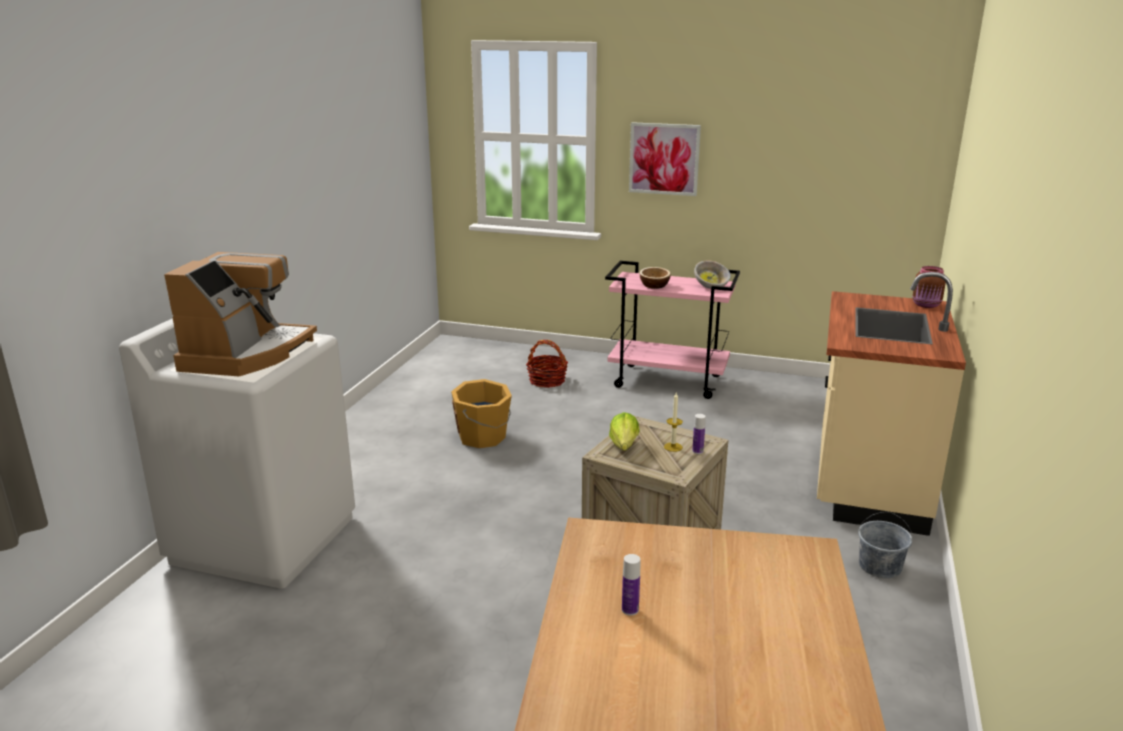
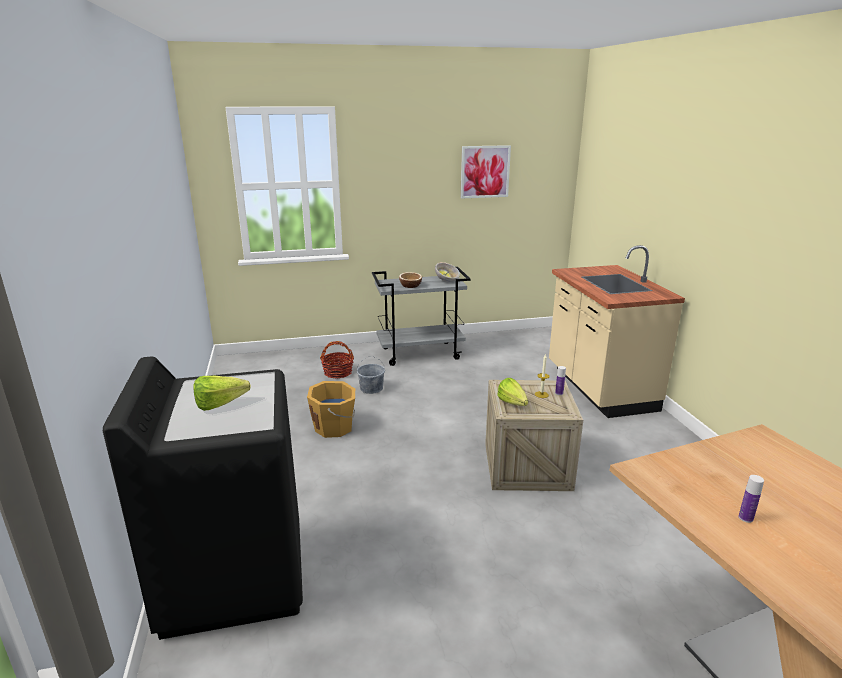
camera: 30 degrees left, 0 degrees up
white washing machine [119,318,355,589] -> black washing machine [103,356,303,640]
coffee machine [164,252,317,376] -> lettuce [193,376,251,411]
pink cart [605,261,740,399] -> grey cart [372,267,471,366]
picture [629,122,701,196] -> picture moved to [460,145,511,199]
grey bucket [858,512,913,578] -> grey bucket moved to [357,356,385,394]
brown jar [913,266,946,308] -> none

